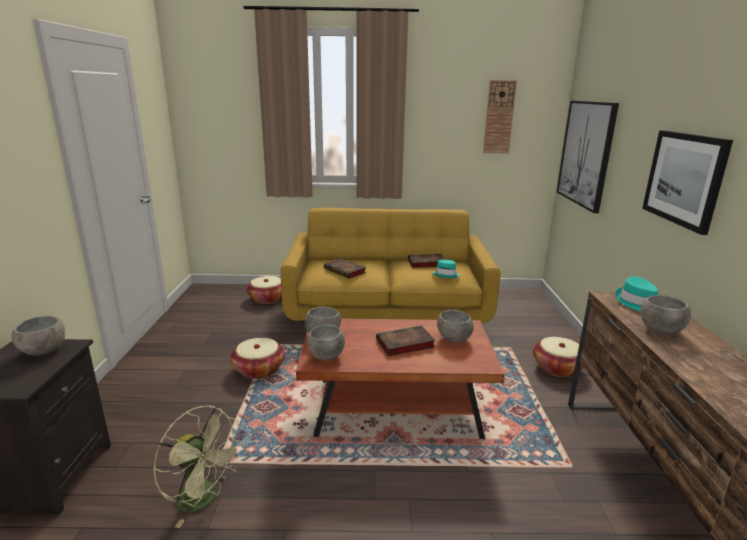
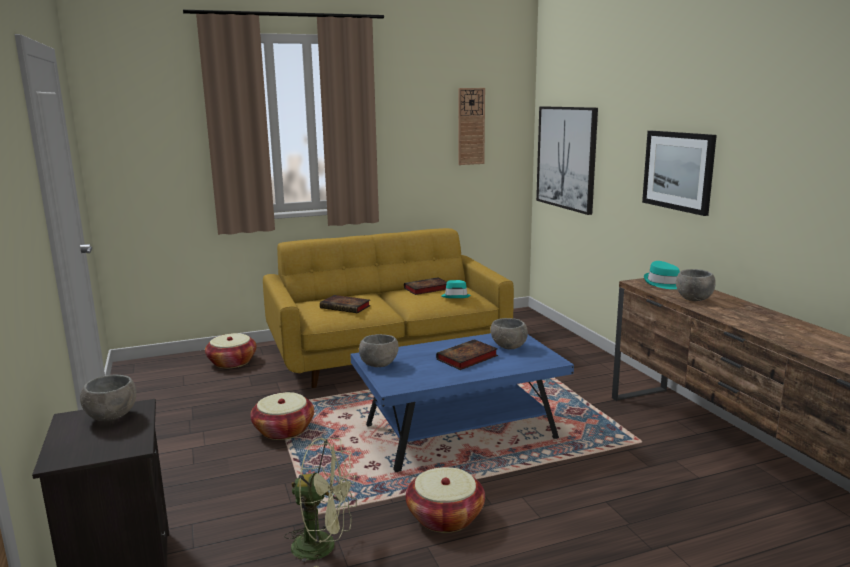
camera: 20 degrees left, 5 degrees down
brown coffee table [296,318,505,439] -> blue coffee table [350,333,574,472]
grey bowl [307,324,345,361] -> none
basket [533,337,584,377] -> basket moved to [406,467,485,533]

